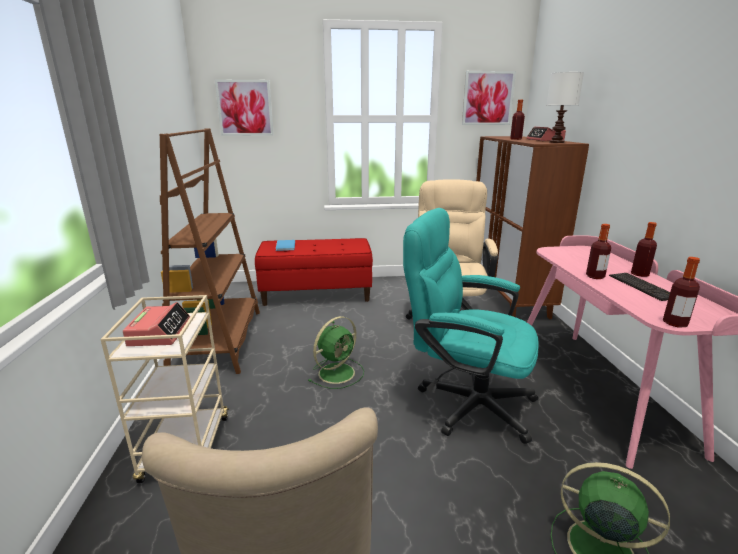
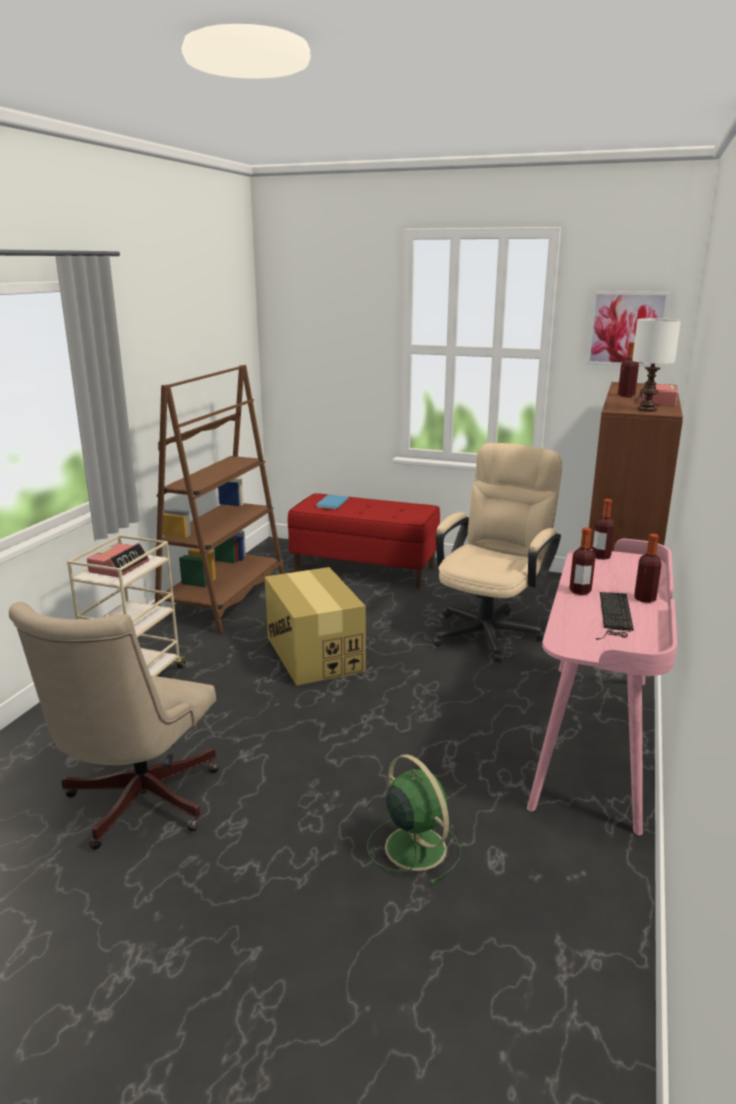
camera: 25 degrees right, 0 degrees up
picture [215,80,274,136] -> none
green fan [308,316,364,389] -> cardboard box [265,567,366,686]
turquoise office chair [403,208,539,444] -> none
bottle [663,257,700,327] -> bottle moved to [592,499,615,560]

